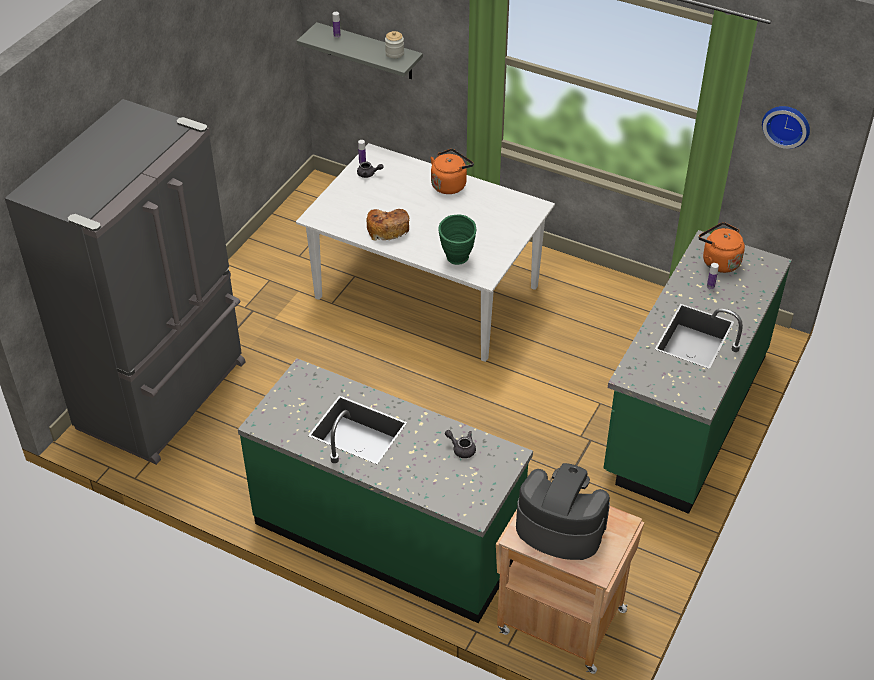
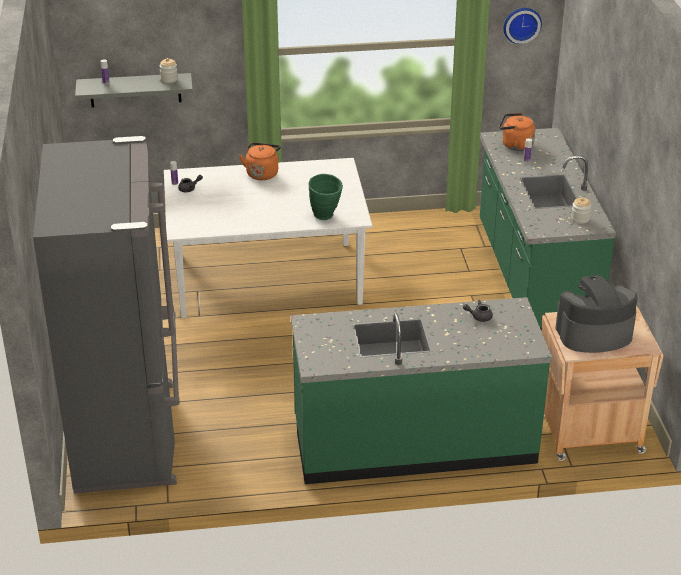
camera: 35 degrees left, 10 degrees down
bread [366,209,409,241] -> none
none -> jar [571,197,591,224]

